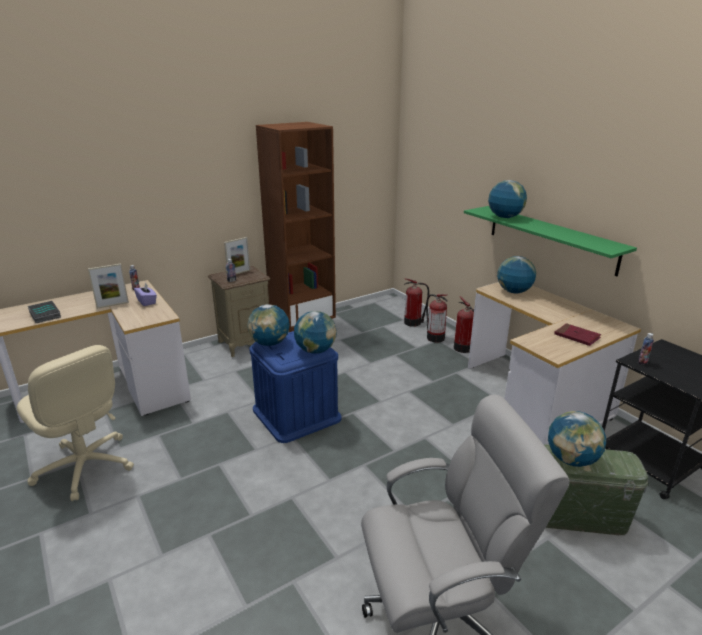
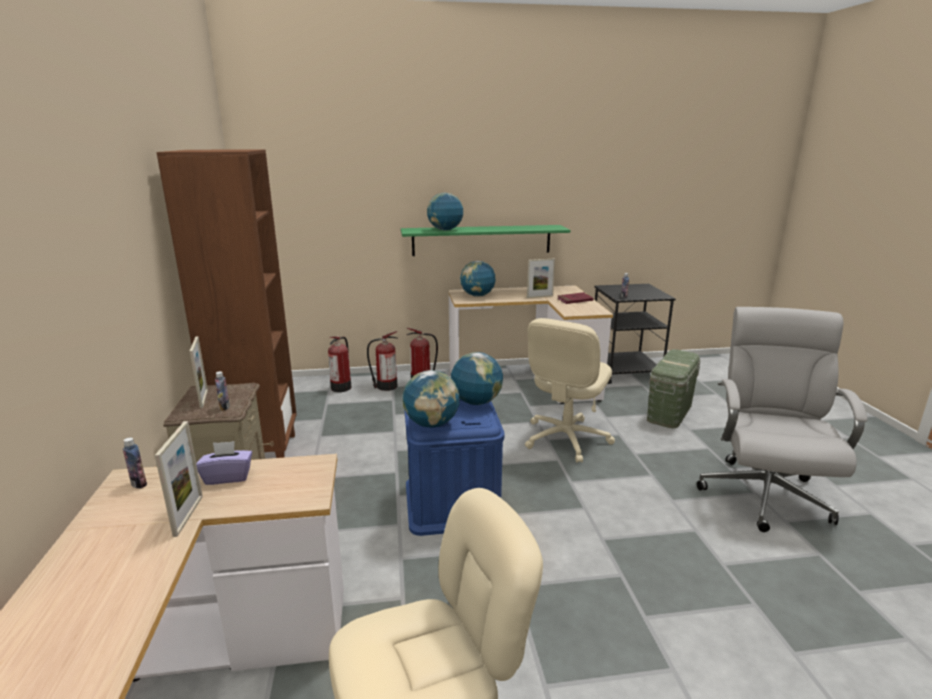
camera: 65 degrees left, 5 degrees down
book [28,301,61,323] -> none
globe [548,411,606,467] -> none
none -> beige office chair [525,318,615,463]
none -> picture frame [527,259,555,298]

